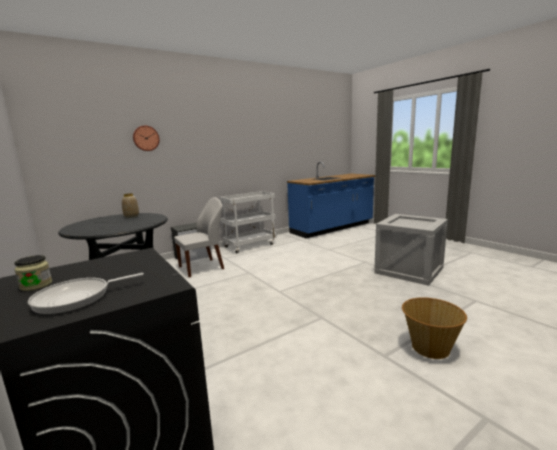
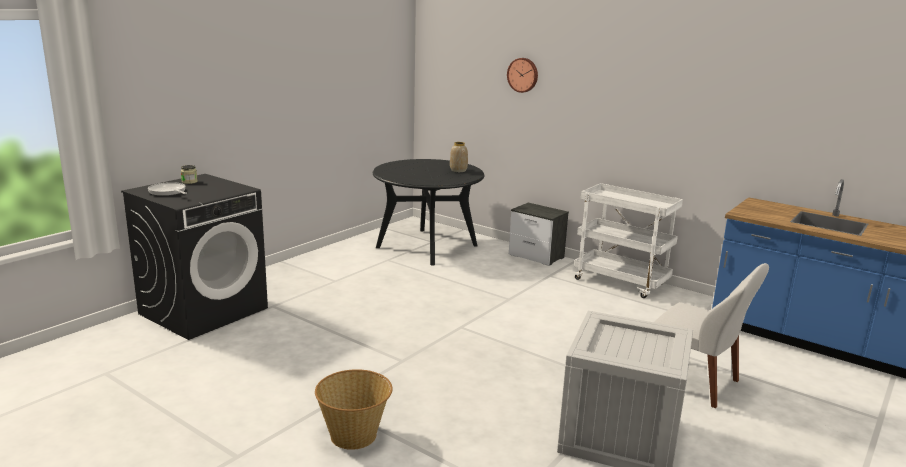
camera: 70 degrees right, 5 degrees up
white chair [174,197,224,277] -> white chair moved to [654,263,769,408]

